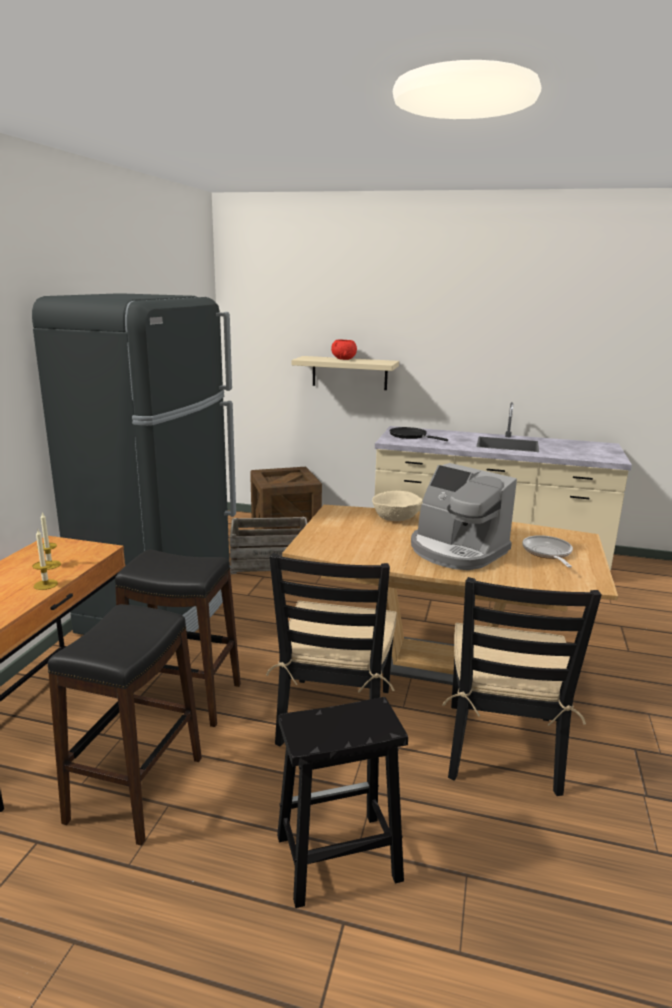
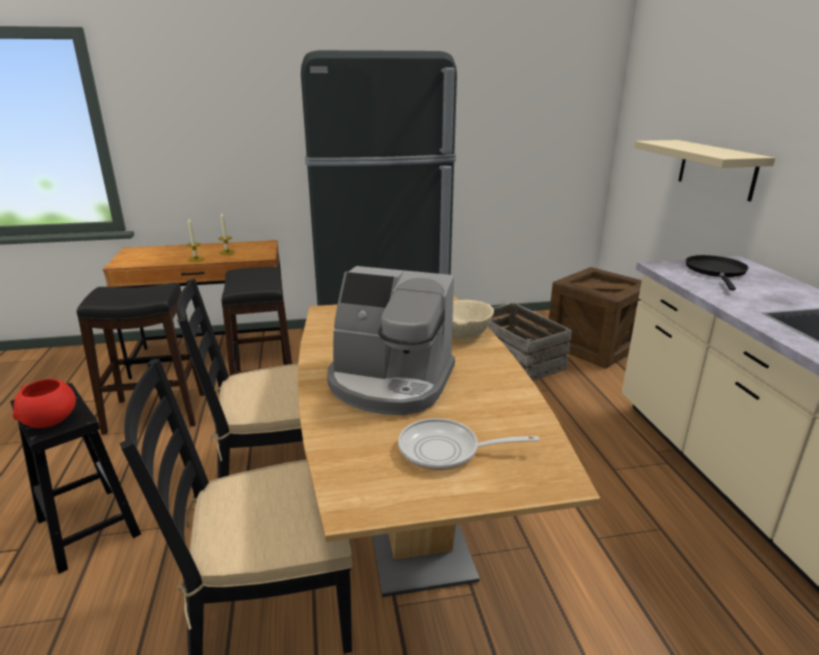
camera: 65 degrees right, 5 degrees up
red bowl [331,340,357,360] -> red bowl moved to [13,379,76,428]
coffee machine [411,463,517,570] -> coffee machine turned 90 degrees counterclockwise [327,266,455,415]
frying pan [522,535,573,568] -> frying pan turned 150 degrees counterclockwise [398,418,539,471]

